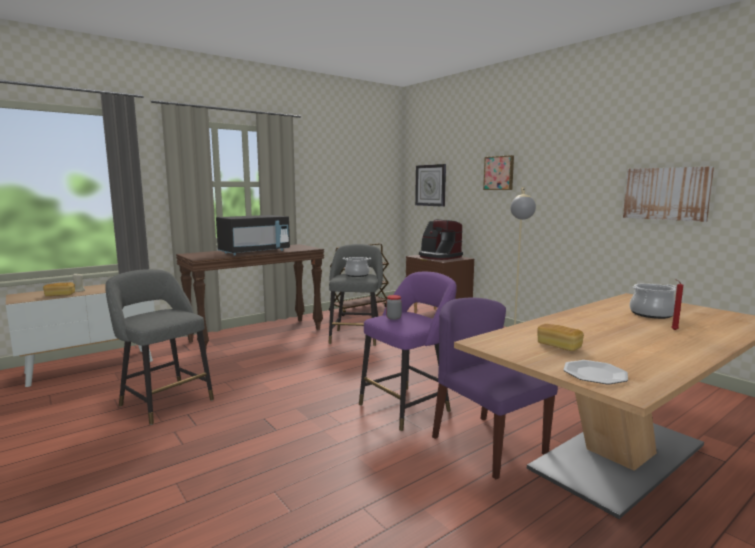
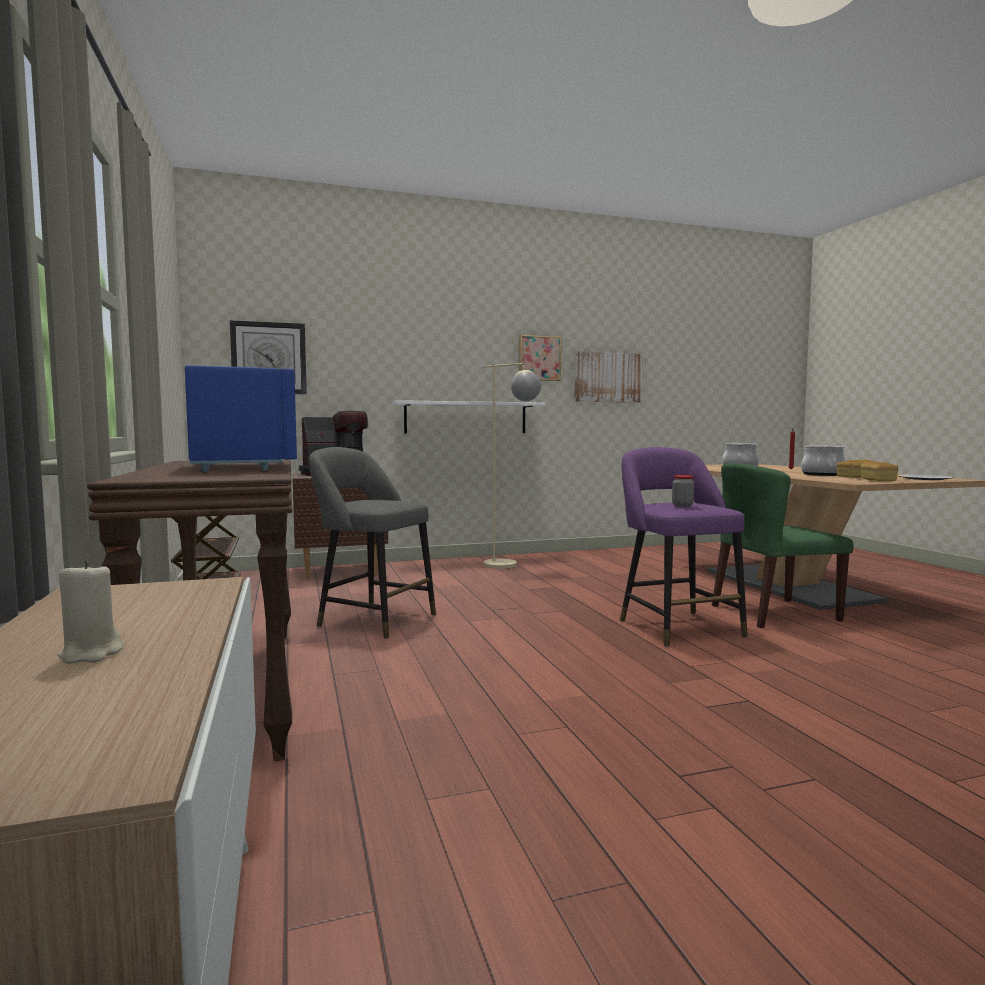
camera: 70 degrees left, 5 degrees down
bread [43,282,75,296] -> bread moved to [860,461,898,481]
grey stool [105,269,214,425] -> none
black microwave [216,215,290,256] -> blue microwave [185,365,297,472]
cooking pot [343,257,371,277] -> cooking pot moved to [801,445,846,476]
purple chair [432,297,558,479] -> green chair [712,463,853,628]
picture [483,155,514,190] -> picture moved to [519,335,561,381]
none -> white shelf [392,400,545,433]

